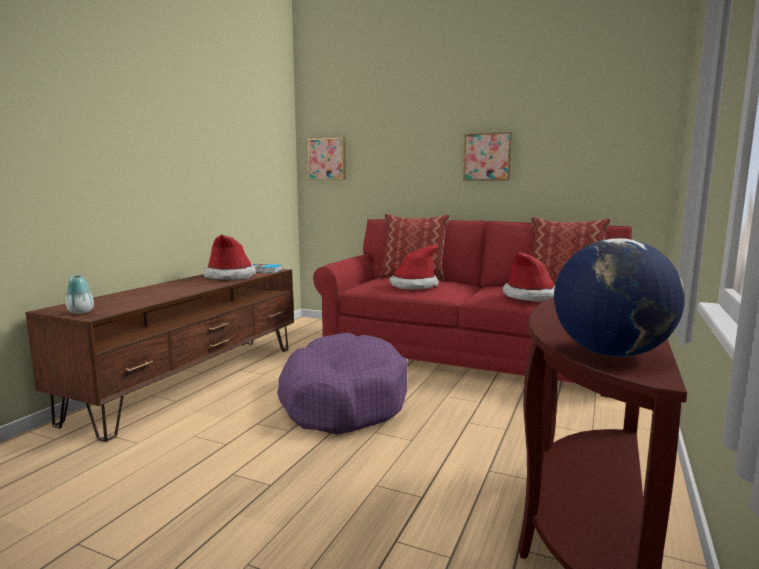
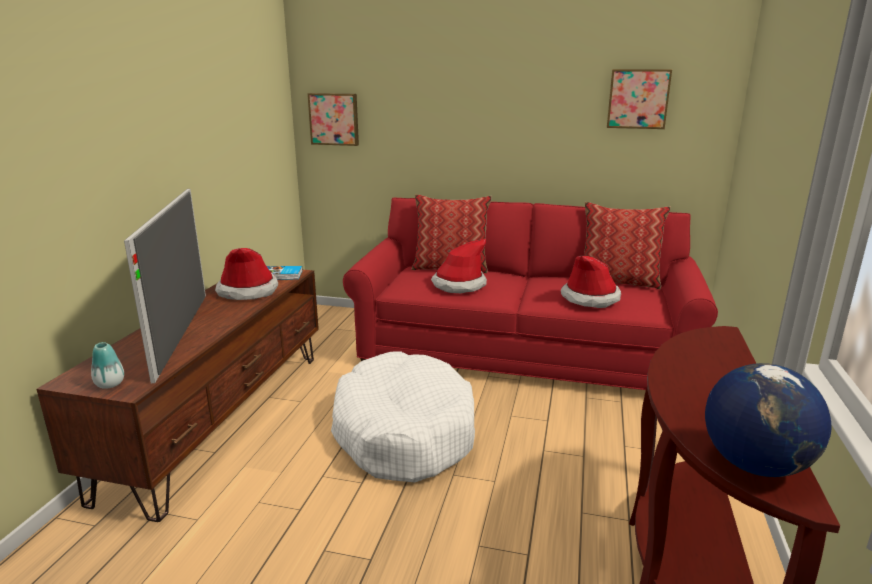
camera: 10 degrees left, 10 degrees up
purple dog bed [277,333,408,434] -> white dog bed [331,351,475,483]
picture [463,132,512,181] -> picture moved to [607,69,672,129]
none -> television [124,189,206,383]

